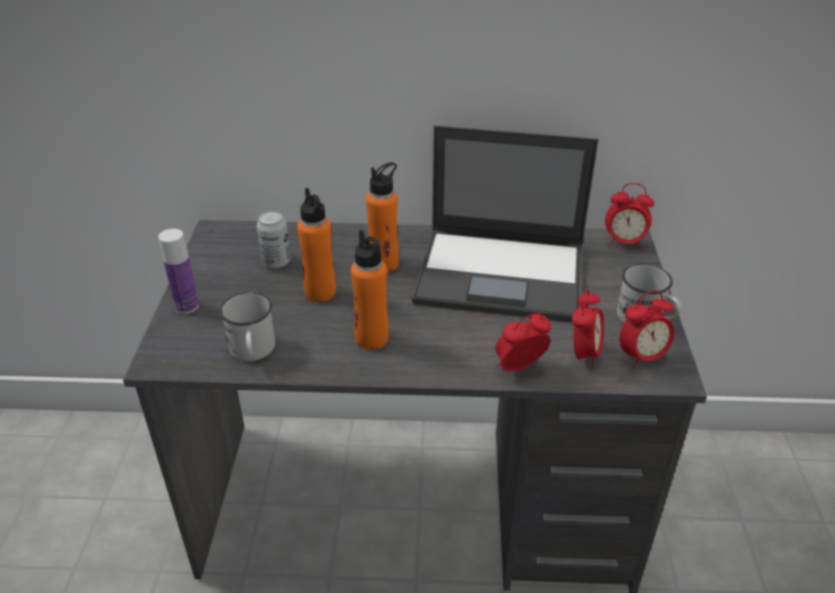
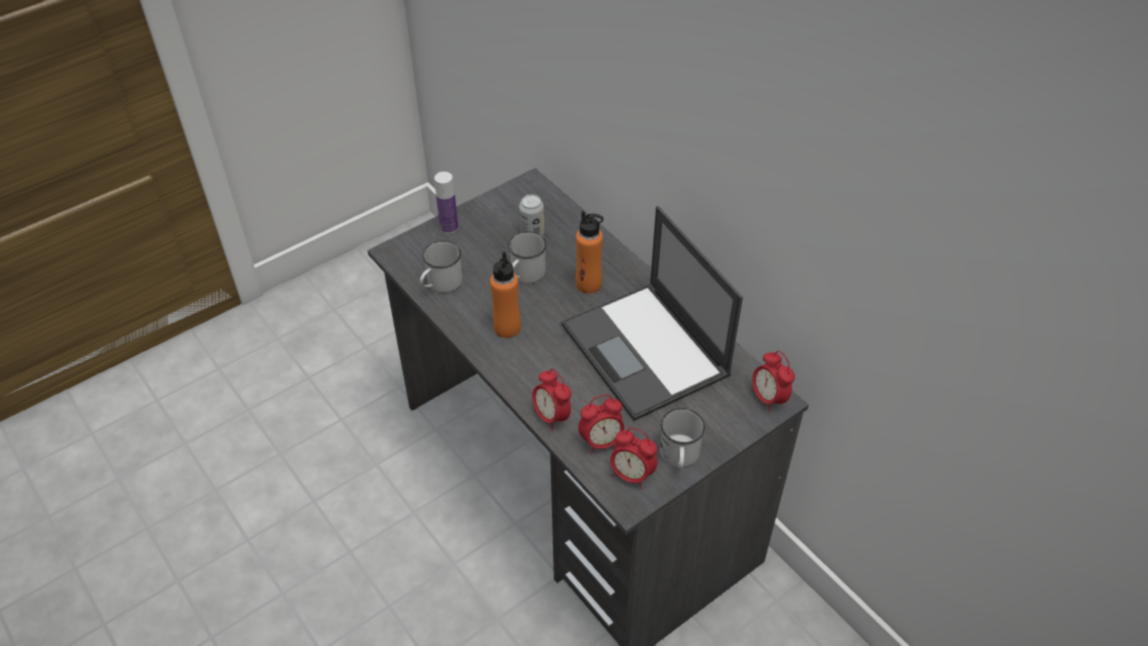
camera: 50 degrees right, 10 degrees up
orange bottle [297,188,336,302] -> white mug [508,231,546,283]
alarm clock [495,313,551,372] -> alarm clock turned 150 degrees counterclockwise [532,369,572,431]

